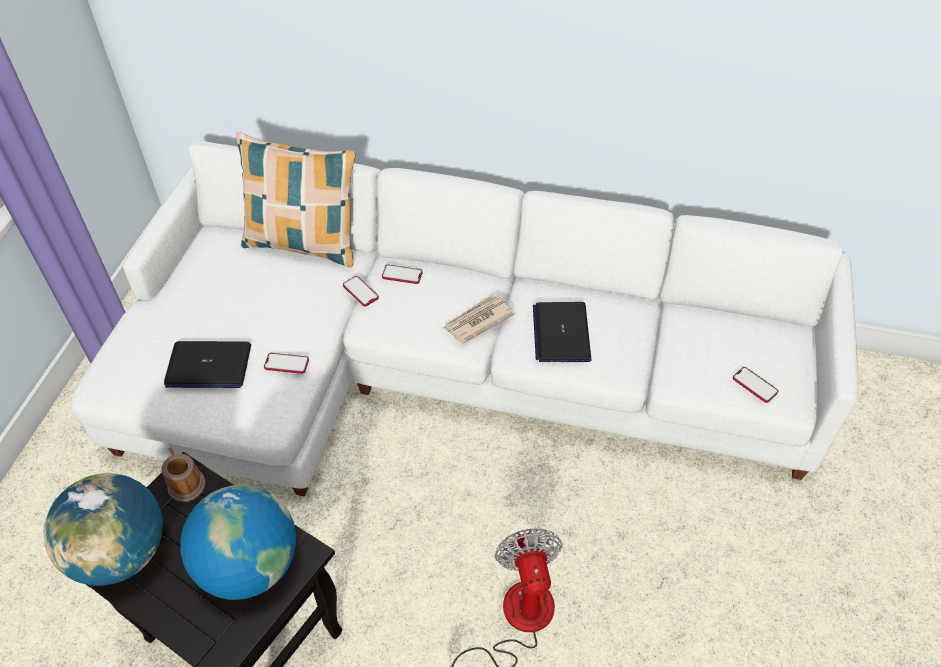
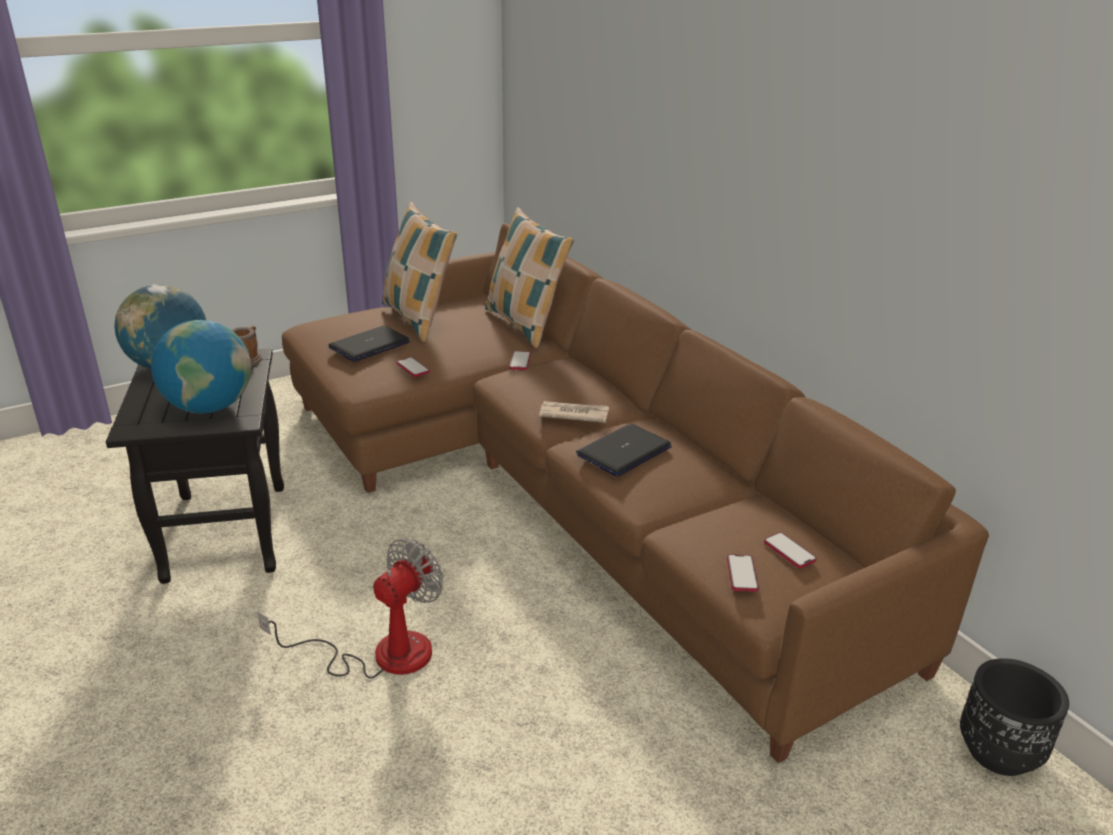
camera: 45 degrees right, 20 degrees down
white sofa [71,141,858,497] -> brown sofa [282,223,989,763]
laptop [164,341,251,388] -> laptop turned 90 degrees clockwise [329,326,410,362]
phone [382,265,423,284] -> phone moved to [764,532,817,568]
none -> pillow [382,202,457,342]
none -> black planter [960,658,1069,776]

